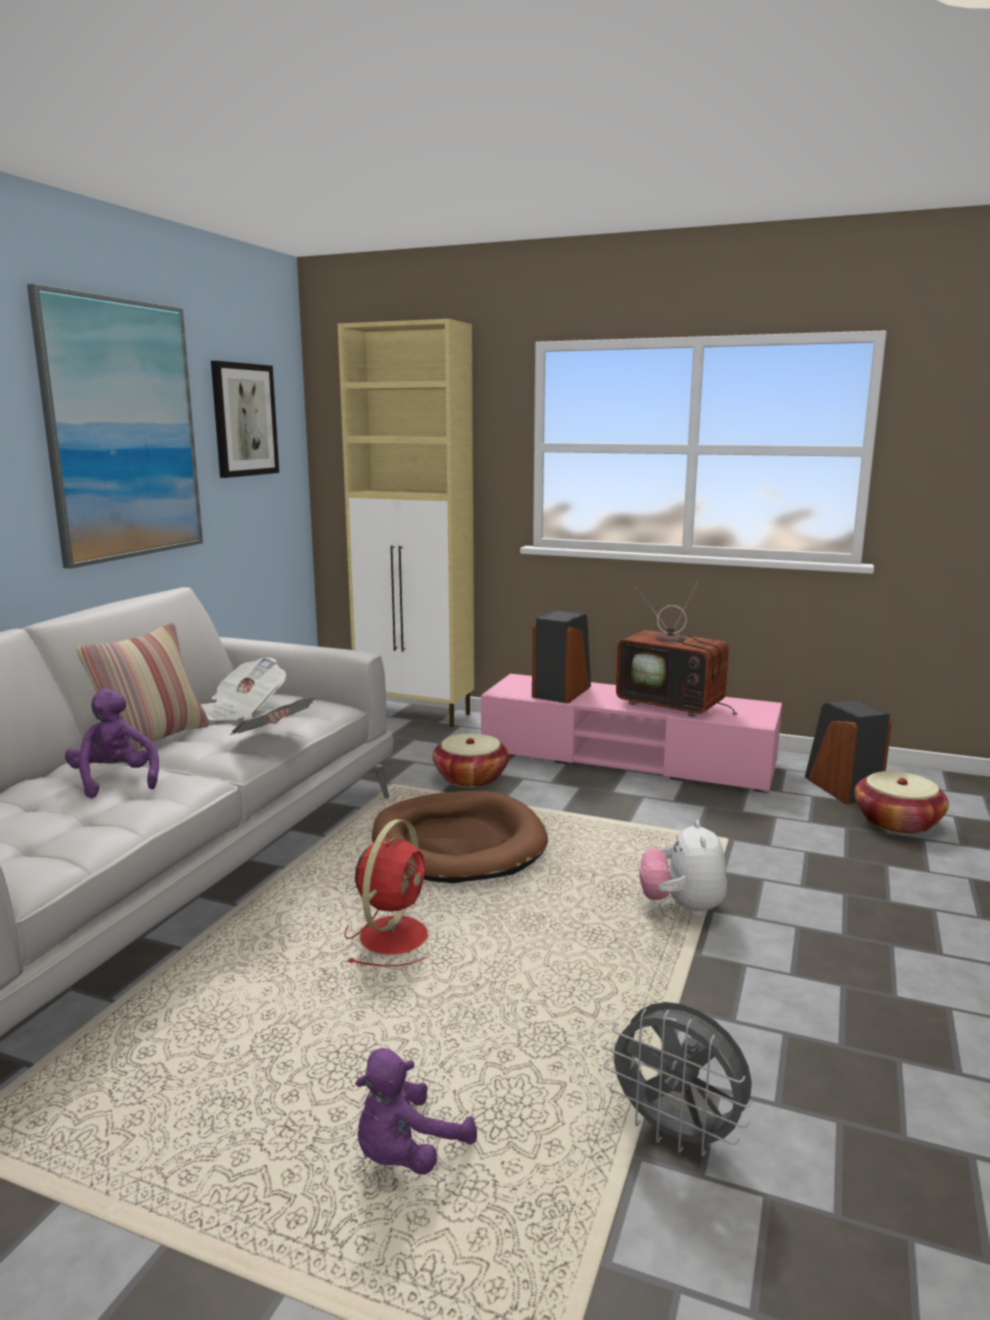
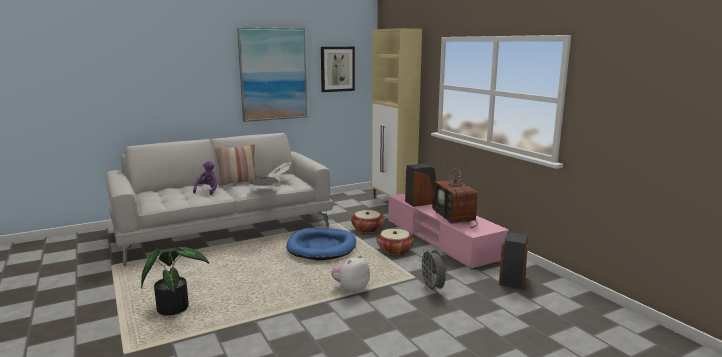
camera: 40 degrees right, 0 degrees up
red fan [344,819,430,967] -> none
purple plush toy [355,1048,477,1175] -> potted plant [141,247,209,315]
brown dog bed [372,791,548,883] -> blue dog bed [286,228,356,260]
grey fan [603,1002,752,1157] -> grey fan moved to [419,249,446,293]
basket [854,771,949,834] -> basket moved to [377,229,414,255]

